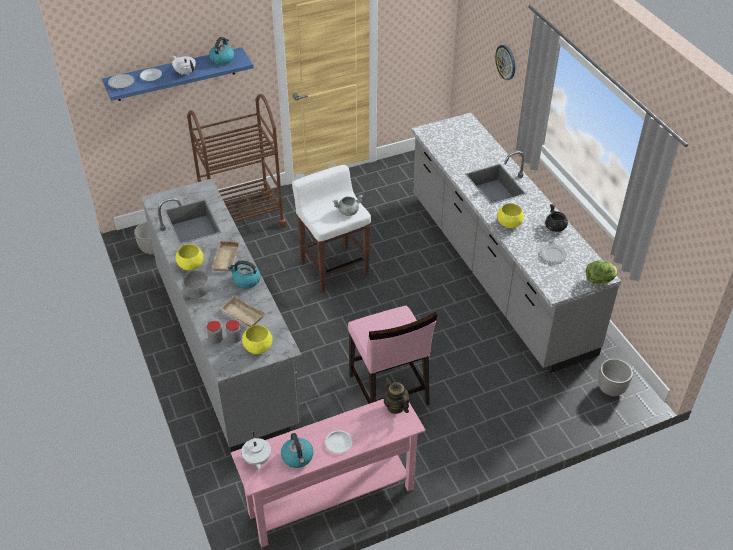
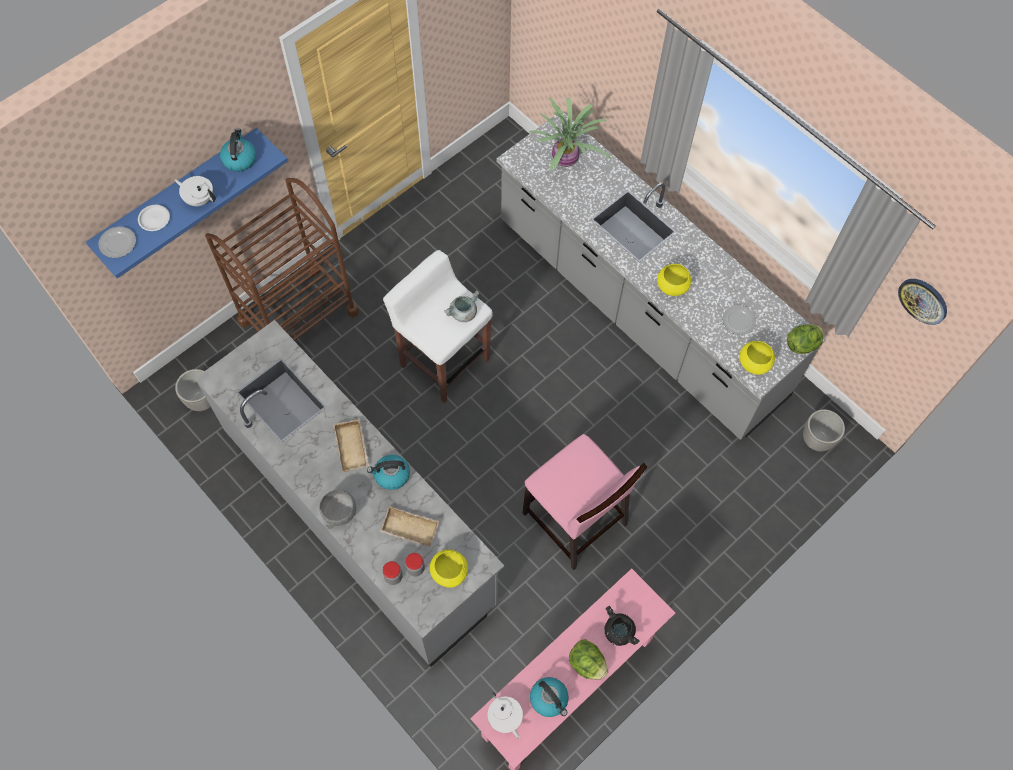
camera: 20 degrees left, 20 degrees up
yellow bowl [176,244,204,270] -> yellow bowl moved to [740,341,775,375]
white plate [325,430,353,453] -> lettuce [569,639,608,680]
teapot [384,377,409,414] -> none
wall clock [495,45,515,80] -> wall clock moved to [898,279,947,325]
black cooking pot [545,204,568,232] -> black cooking pot moved to [604,606,640,646]
none -> potted plant [528,97,612,172]

